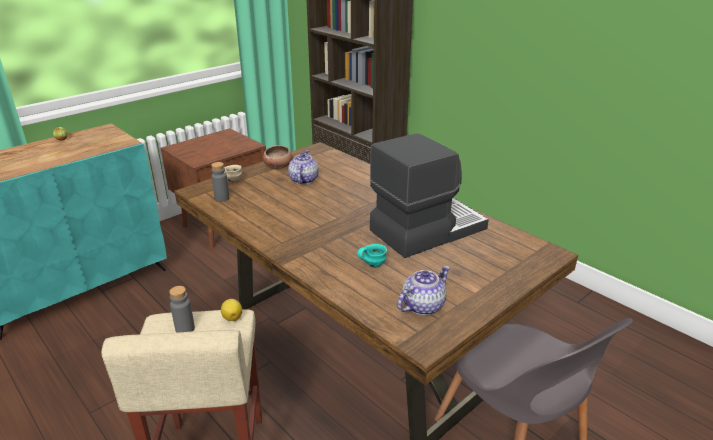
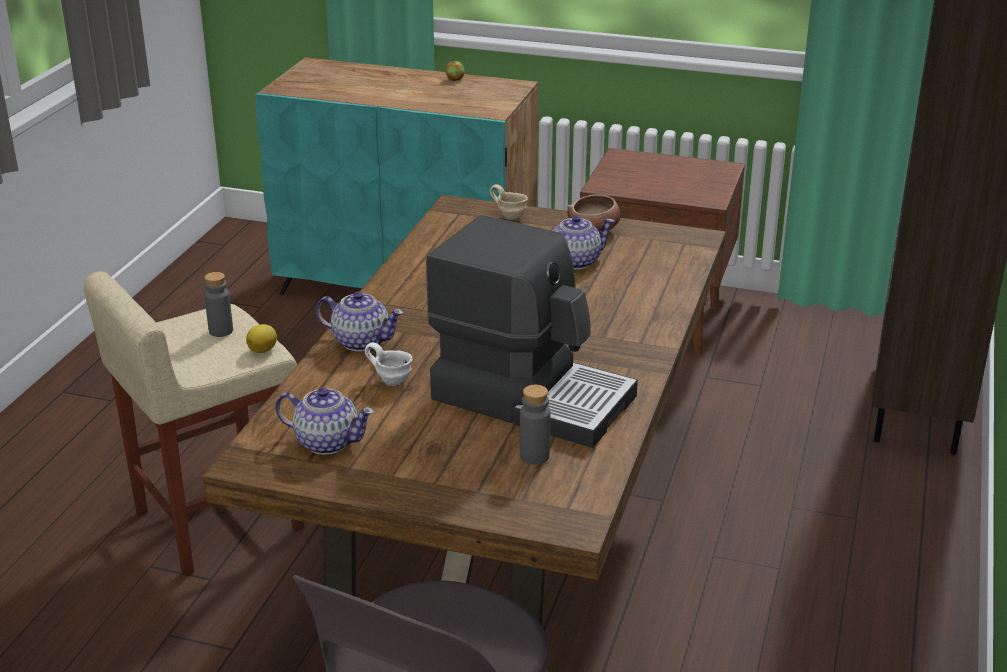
camera: 60 degrees right, 0 degrees up
grey bottle [211,162,229,202] -> grey bottle moved to [520,385,551,464]
turquoise mug [357,244,387,267] -> white mug [365,342,413,386]
none -> teapot [316,291,404,351]

